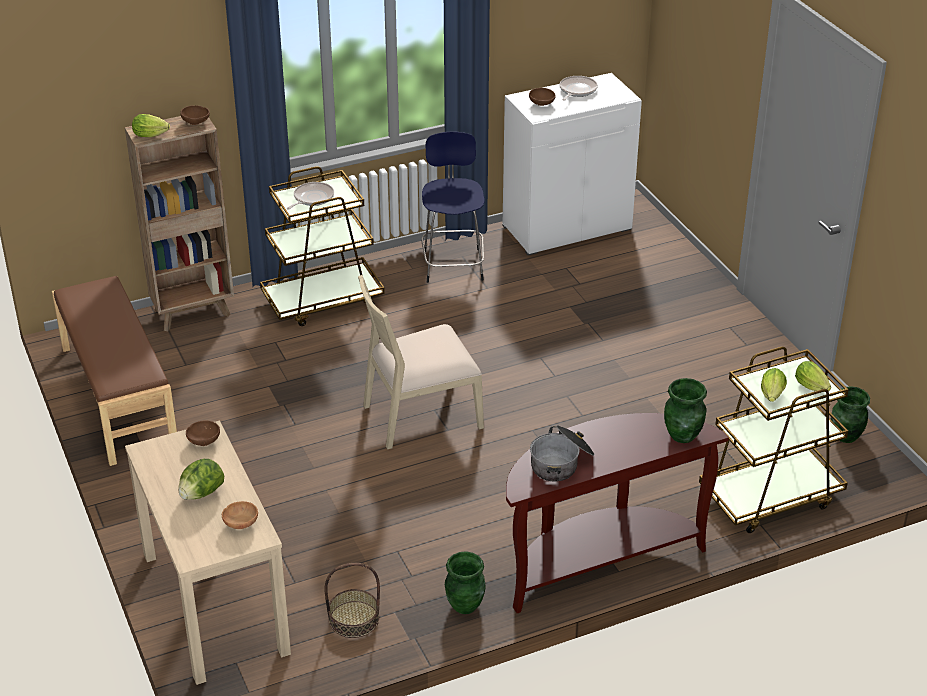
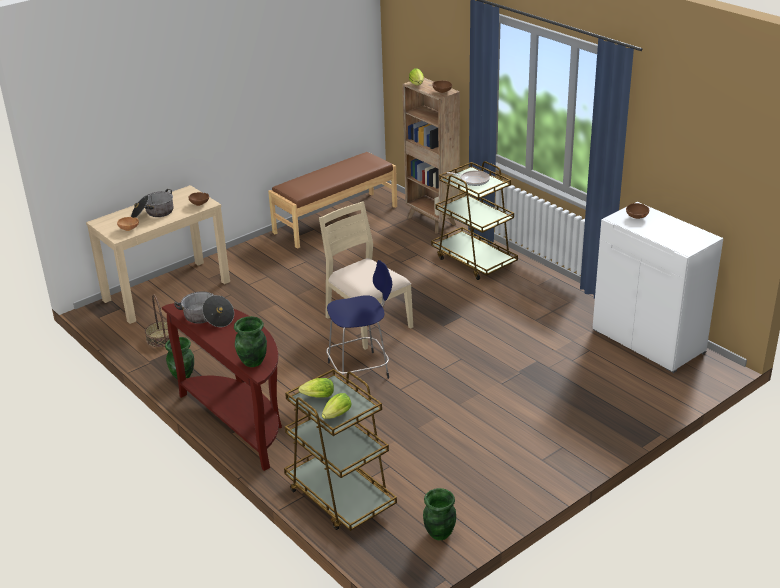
camera: 75 degrees right, 5 degrees down
lettuce [178,459,224,500] -> cooking pot [131,189,174,218]
blue stool [421,132,485,283] -> blue stool moved to [326,260,392,381]
frying pan [559,76,598,101] -> none

